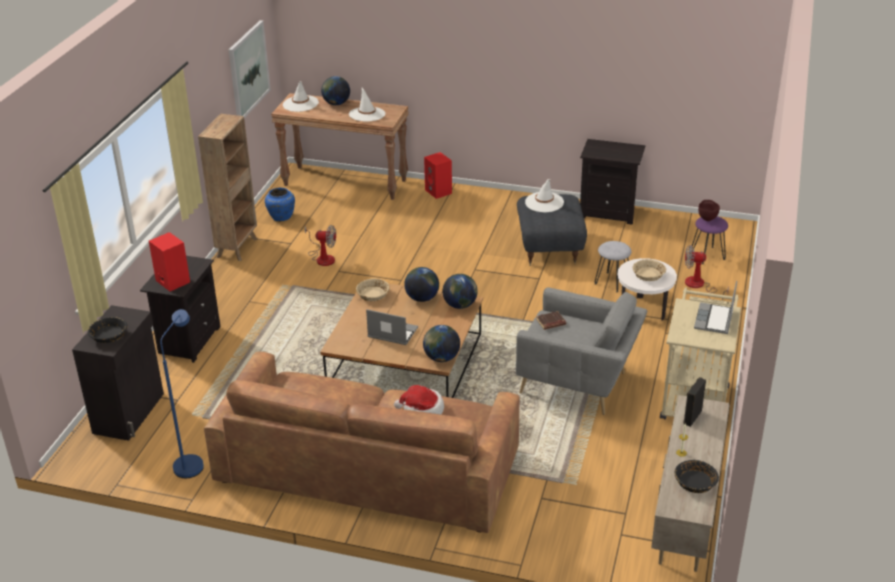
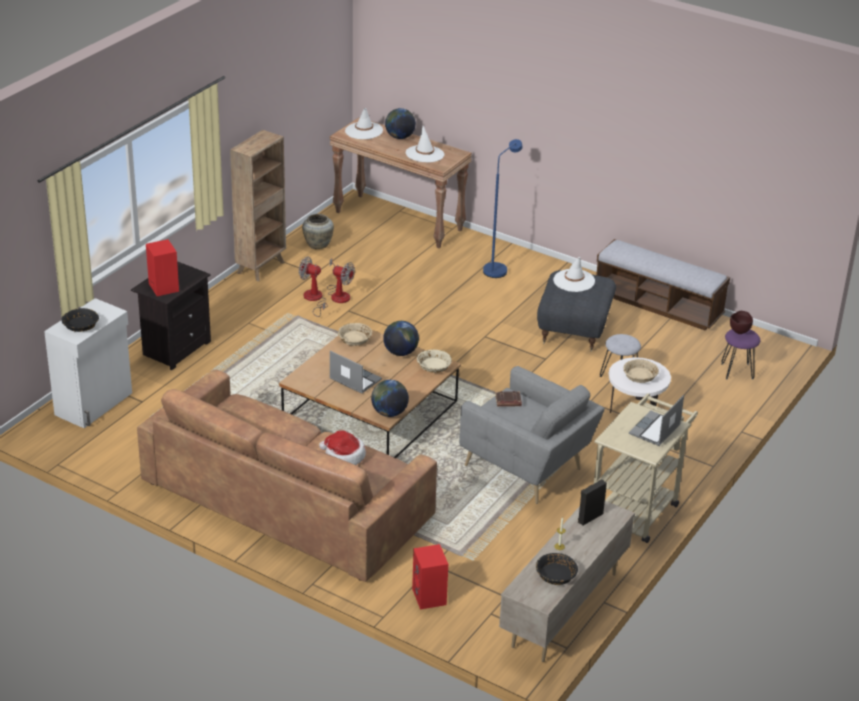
camera: 15 degrees right, 0 degrees up
black cabinet [72,305,164,441] -> white cabinet [44,298,132,428]
blue floor lamp [160,309,204,478] -> blue floor lamp moved to [483,139,523,278]
picture [229,20,271,118] -> none
blue vase [265,188,295,222] -> beige vase [302,214,334,249]
red speaker [424,152,452,199] -> red speaker moved to [412,544,448,610]
globe [442,274,478,309] -> beige bowl [417,349,452,373]
black nightstand [580,139,645,225] -> bench [596,239,730,330]
fan [685,245,729,301] -> fan moved to [299,257,328,317]

